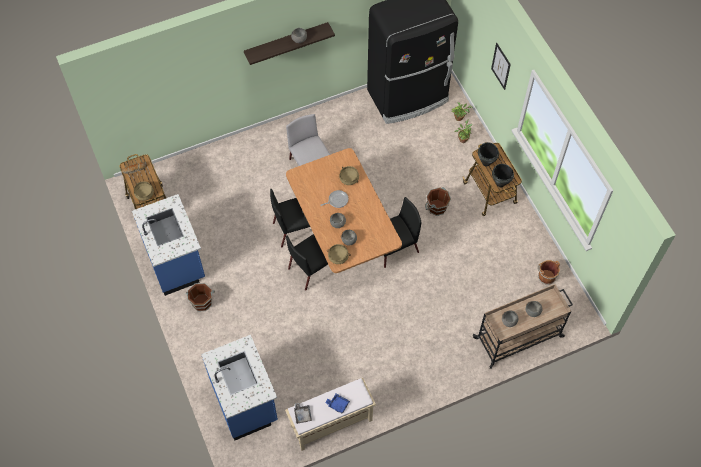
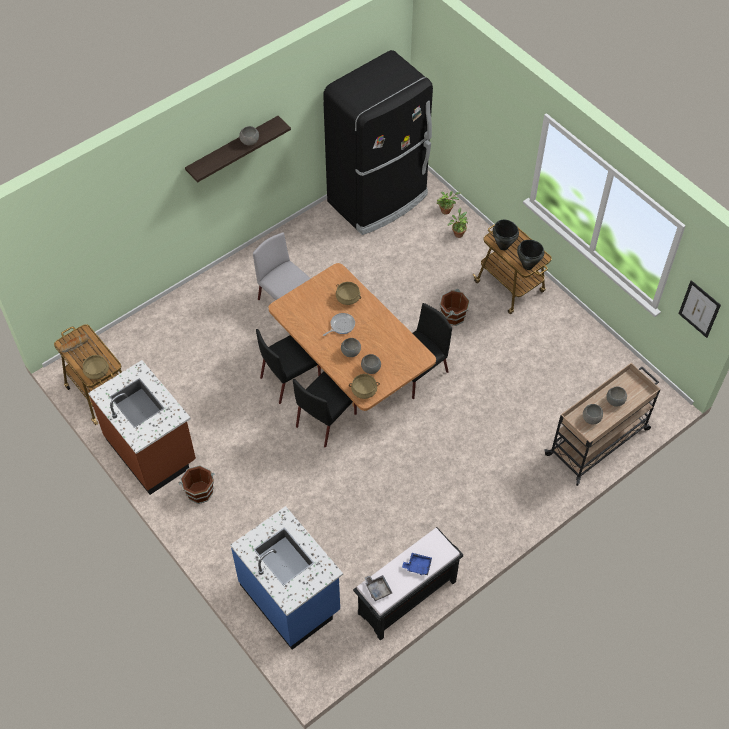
camera: 15 degrees left, 5 degrees down
blue counter [132,194,205,296] -> brown counter [88,360,196,495]
beige bench [285,378,376,451] -> black bench [353,527,463,641]
picture [491,43,511,90] -> picture moved to [678,280,721,338]
brown bucket [537,260,560,285] -> none

